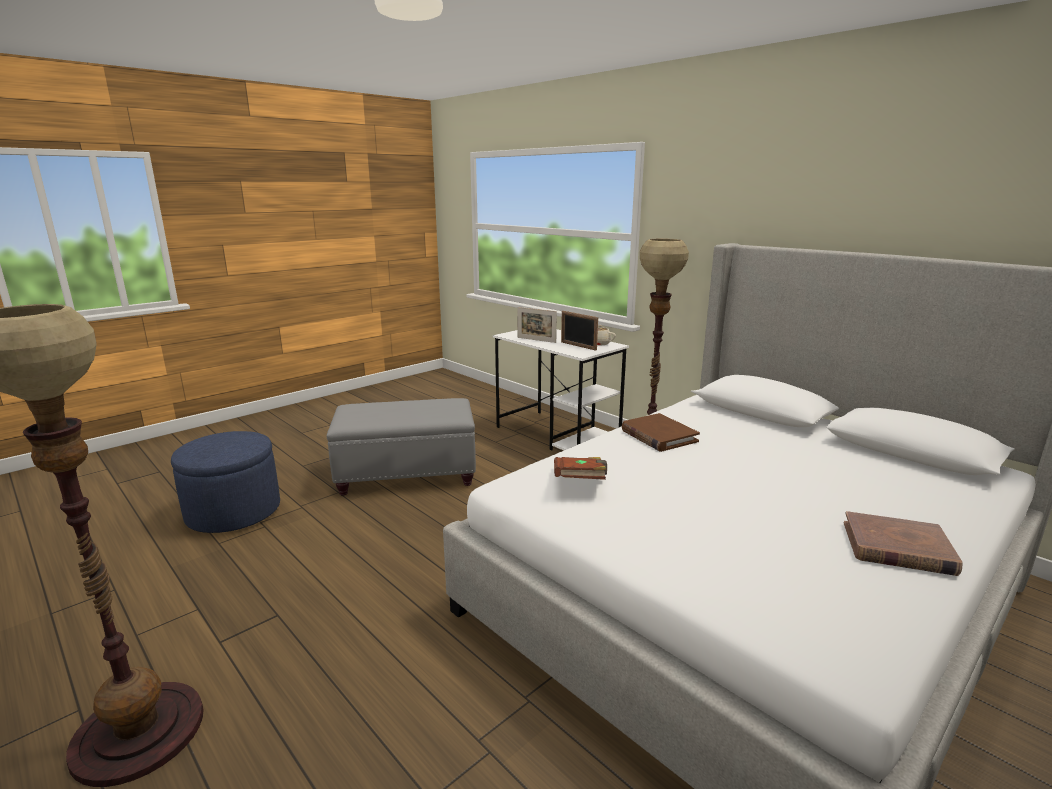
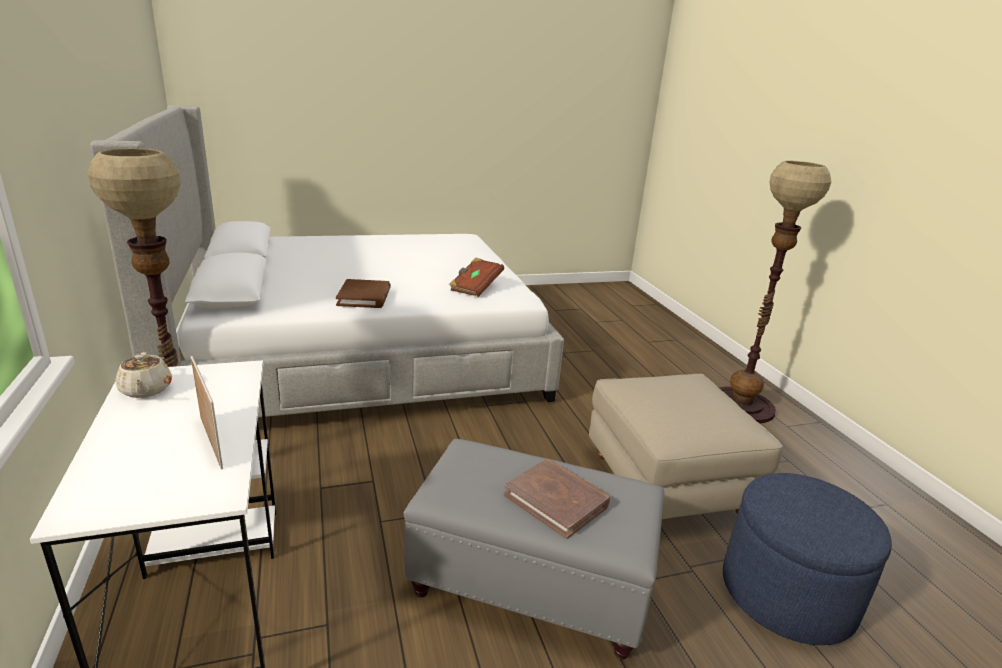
camera: 155 degrees left, 5 degrees up
picture frame [561,311,598,351] -> none
brown book [844,511,962,576] -> brown book moved to [504,459,610,539]
none -> beige ottoman [589,374,783,519]

